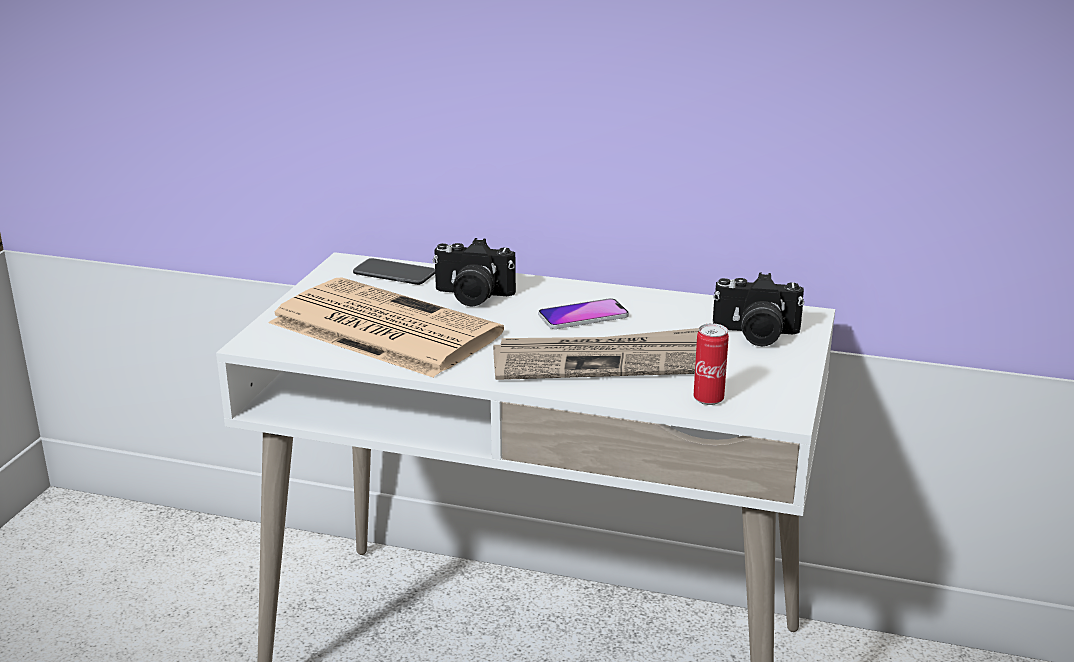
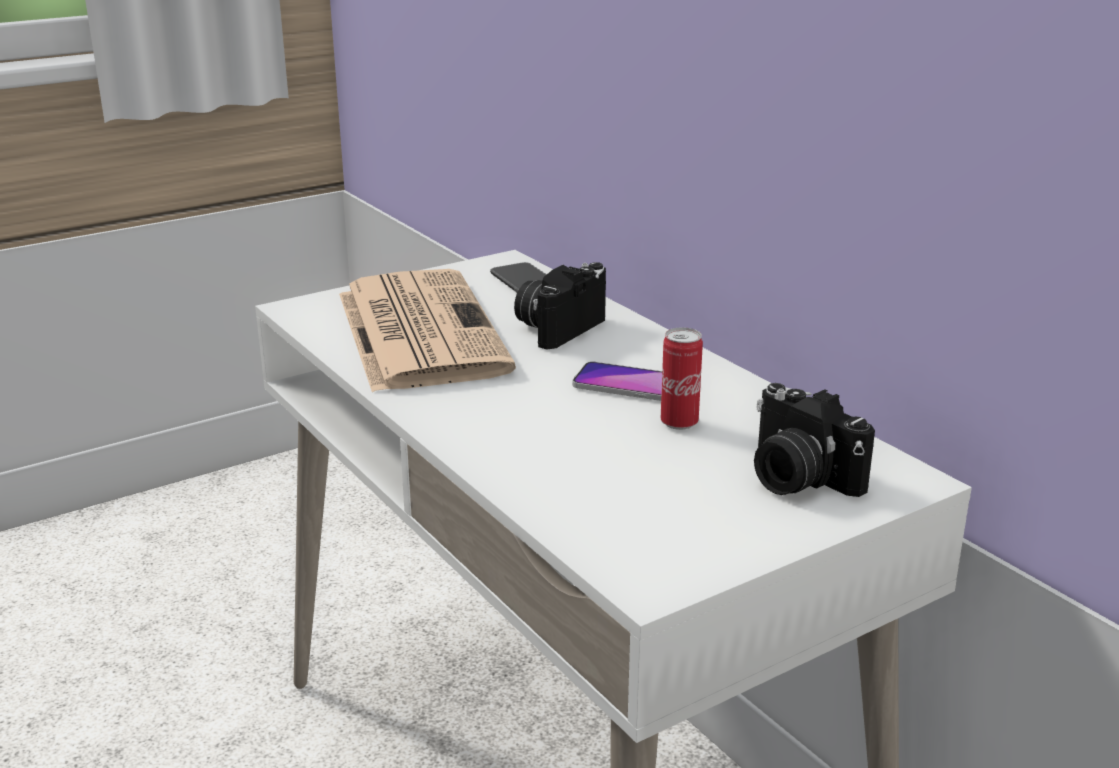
camera: 40 degrees right, 0 degrees up
camera [433,238,516,307] -> camera turned 75 degrees clockwise [514,262,606,350]
newspaper [493,328,699,380] -> none
can [694,323,729,405] -> can moved to [661,327,703,430]

